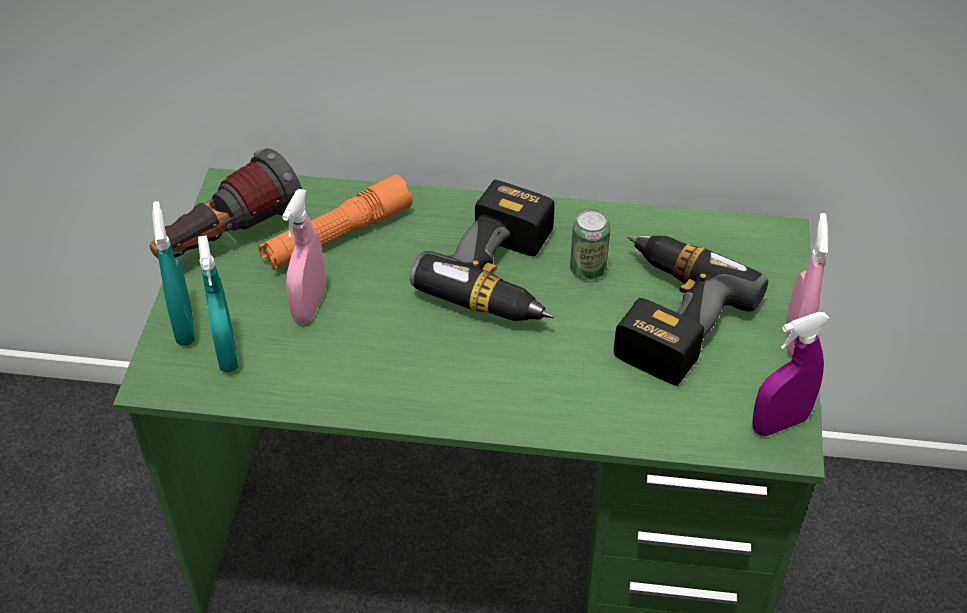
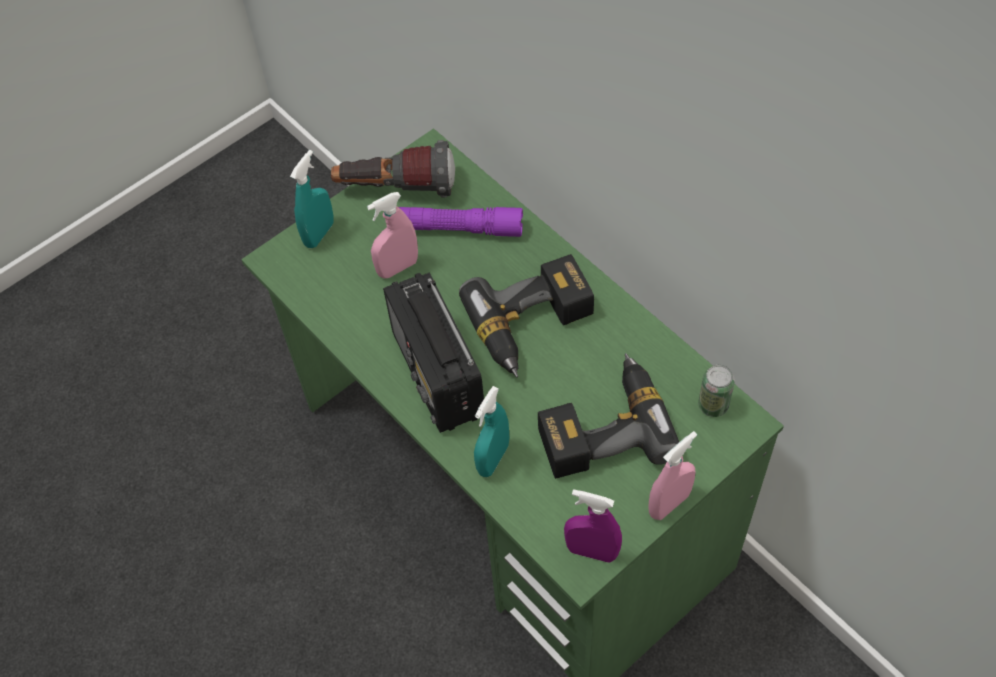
camera: 45 degrees right, 10 degrees up
turquoise spray bottle [198,235,238,373] -> turquoise spray bottle moved to [474,386,509,477]
orange flashlight [258,175,413,270] -> purple flashlight [399,207,523,237]
can [570,209,610,280] -> can moved to [698,365,735,417]
none -> radio [383,273,484,433]

